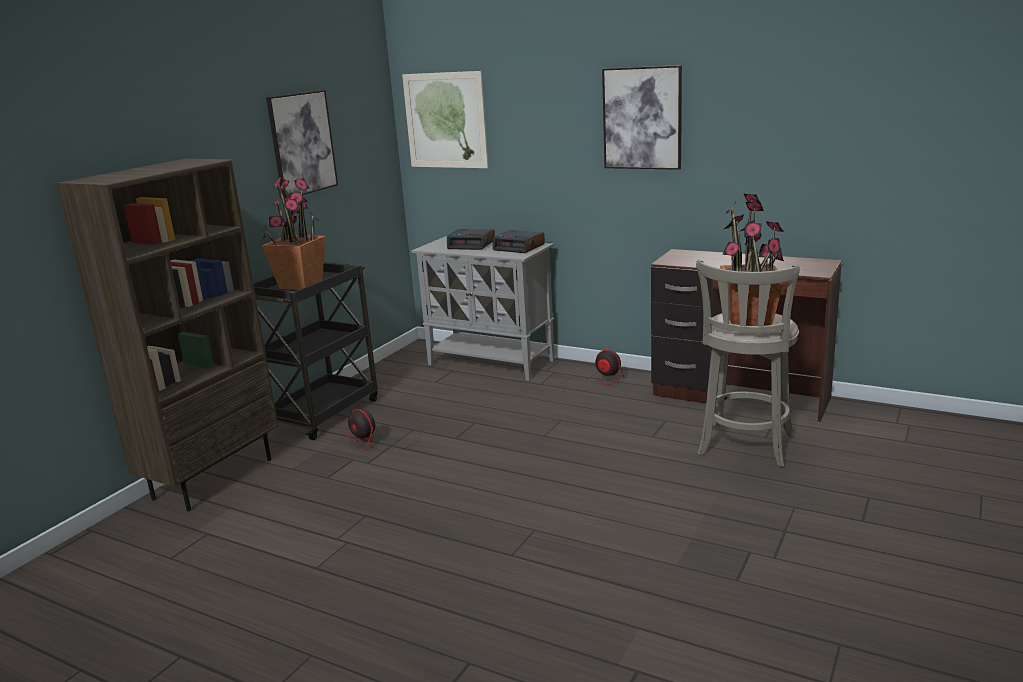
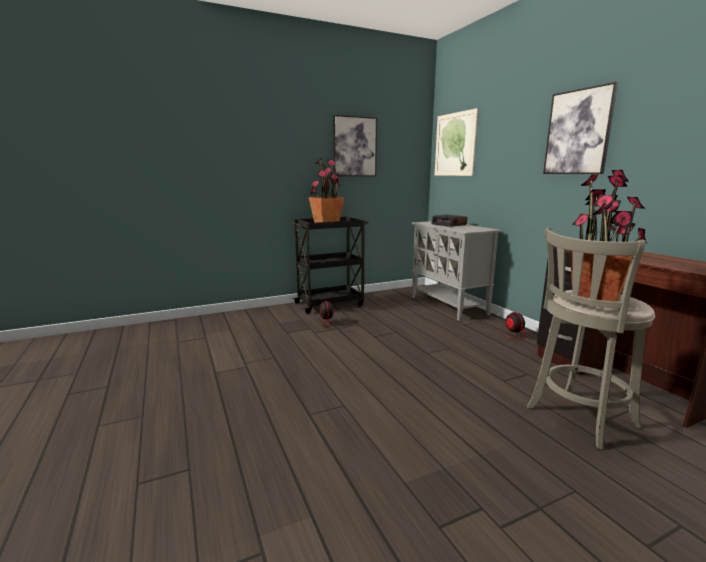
camera: 35 degrees right, 5 degrees down
brown bookcase [56,159,278,511] -> none
alarm clock [493,230,545,253] -> none

